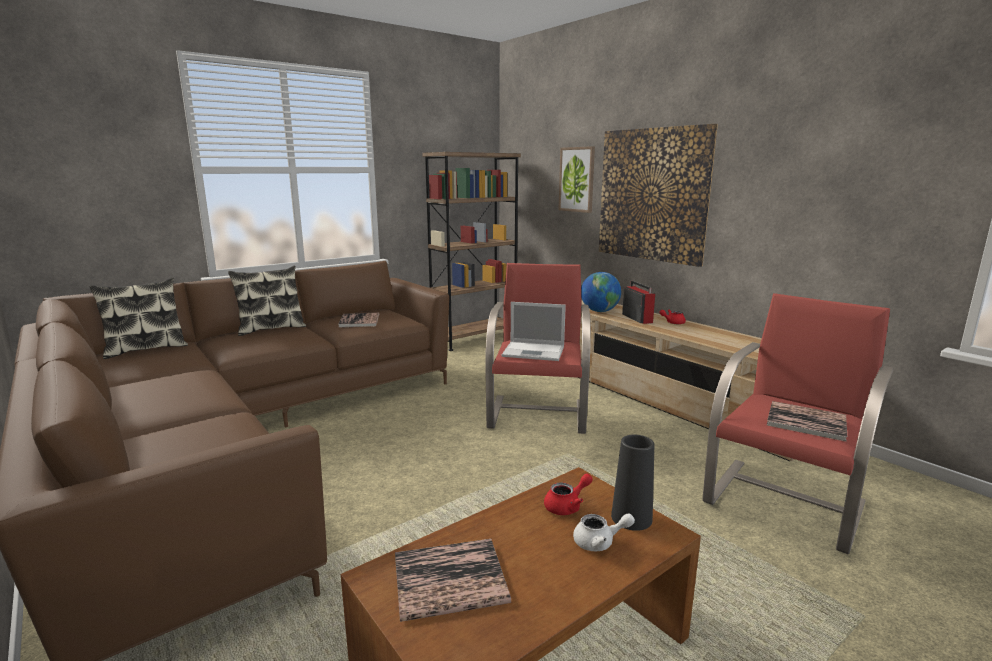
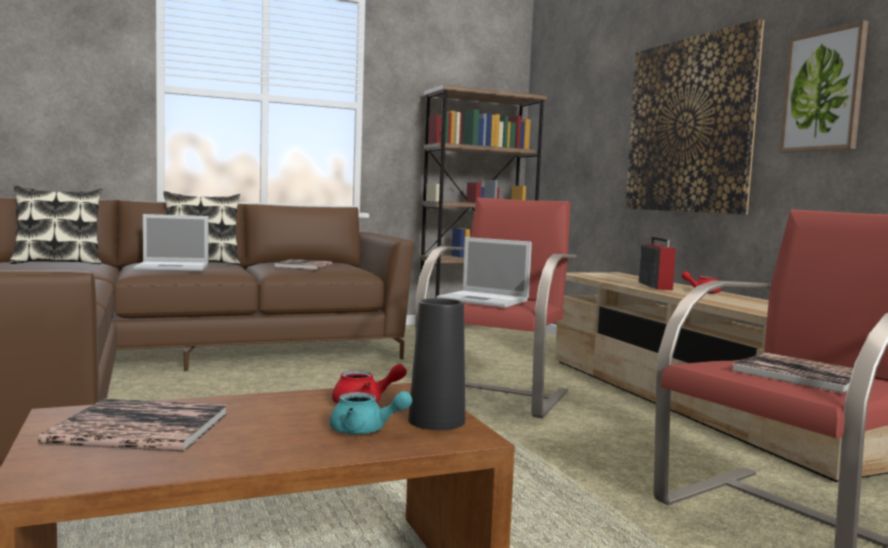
camera: 15 degrees right, 10 degrees down
picture [558,146,595,213] -> picture moved to [779,20,869,153]
white teapot [573,513,635,551] -> turquoise teapot [330,391,412,434]
globe [581,272,621,312] -> none
none -> laptop [133,214,209,271]

